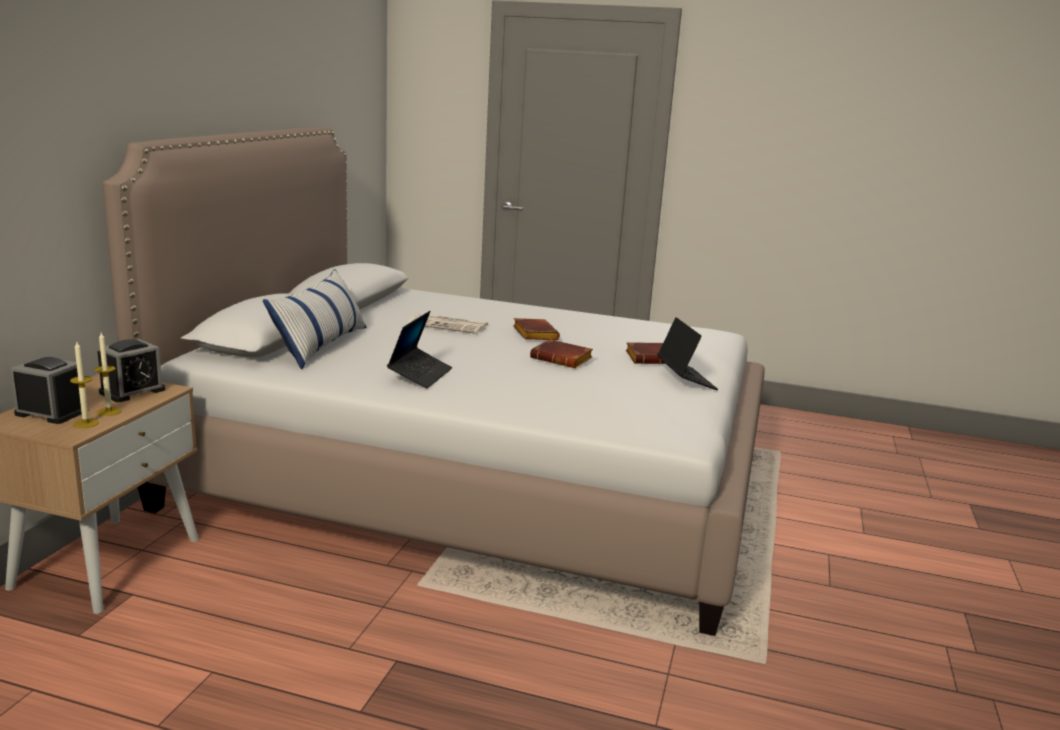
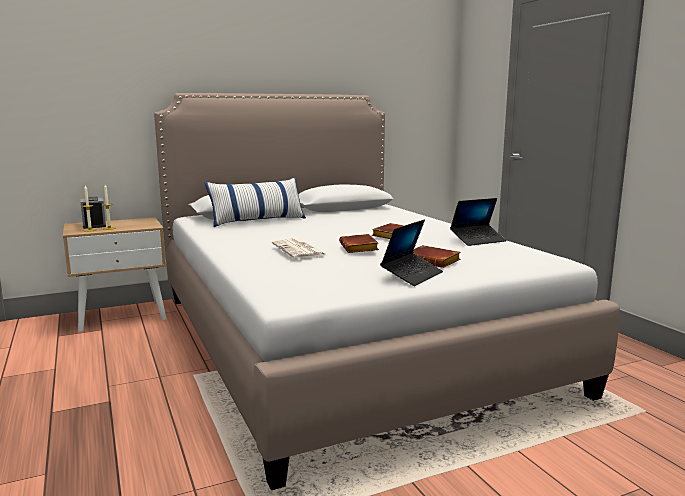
camera: 50 degrees right, 5 degrees down
alarm clock [97,339,166,402] -> none
laptop [387,311,452,389] -> laptop moved to [450,198,507,246]
newspaper [408,313,489,334] -> newspaper moved to [272,238,327,259]

